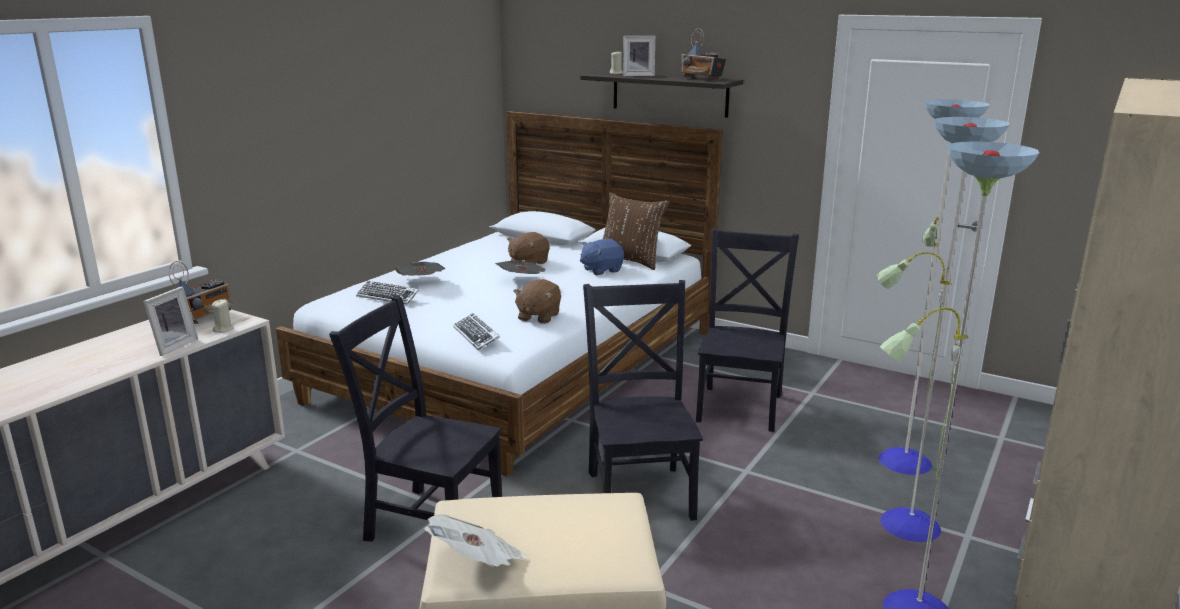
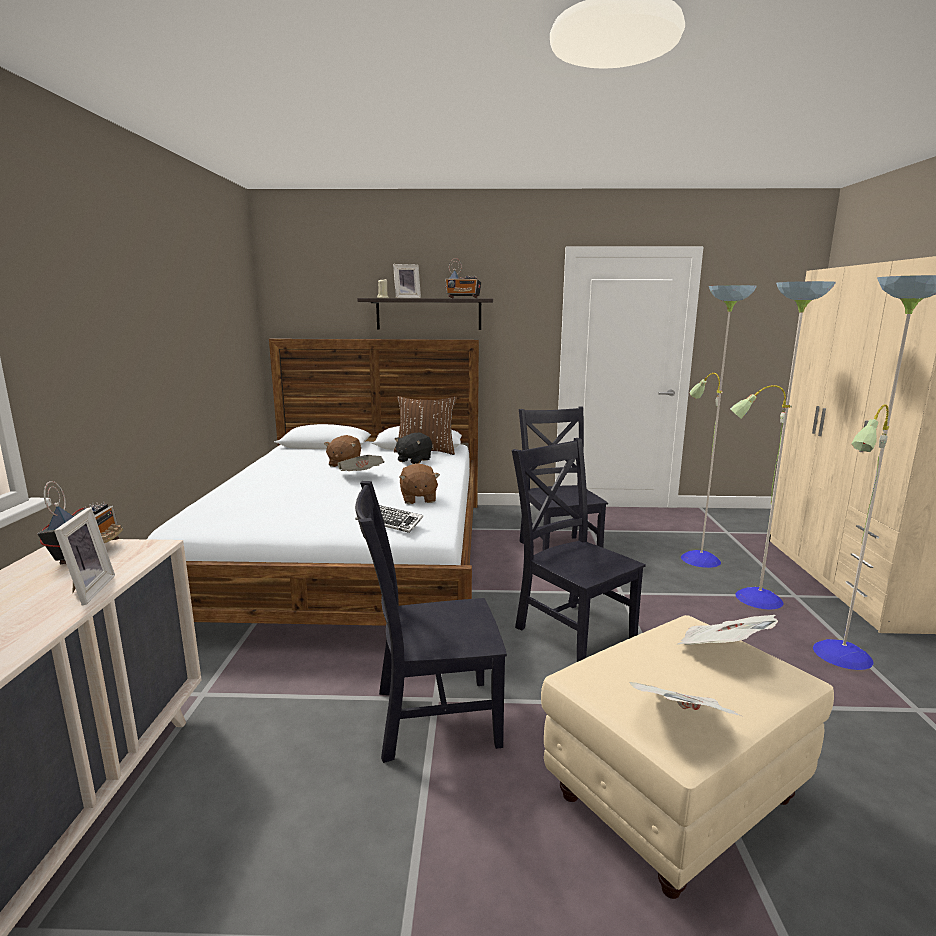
camera: 30 degrees left, 5 degrees down
beige candle [212,299,233,333] -> none
keyboard [356,281,419,305] -> none
newspaper [393,262,446,276] -> newspaper moved to [677,615,778,645]
blue plush toy [580,239,624,275] -> black plush toy [395,432,432,464]

